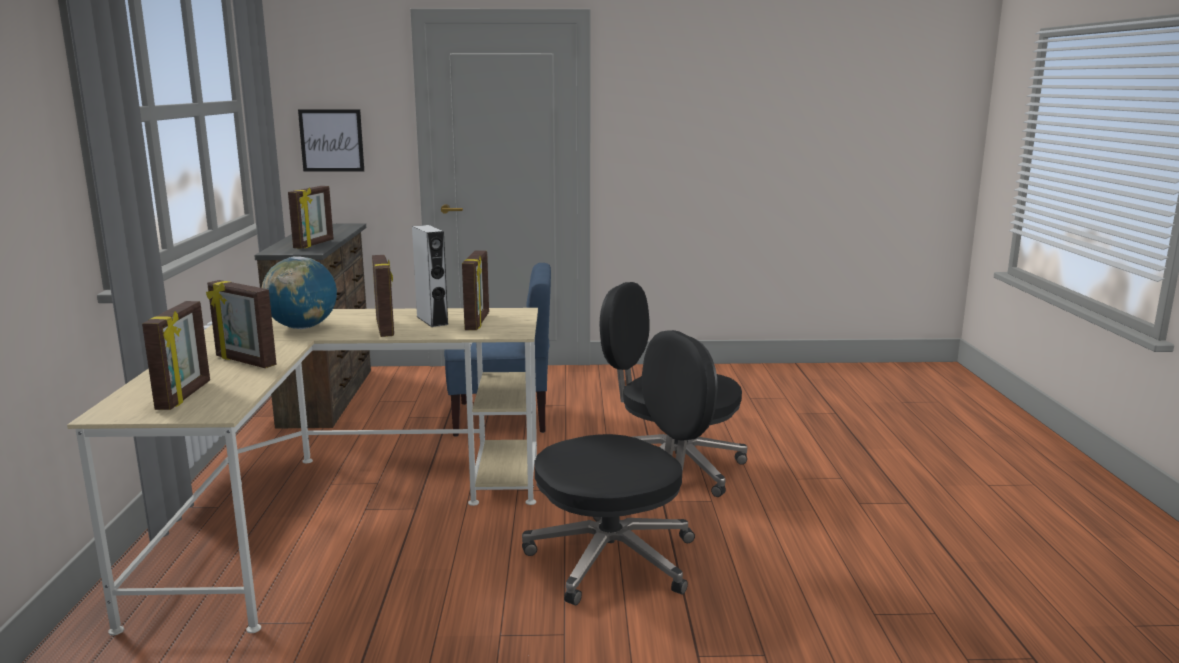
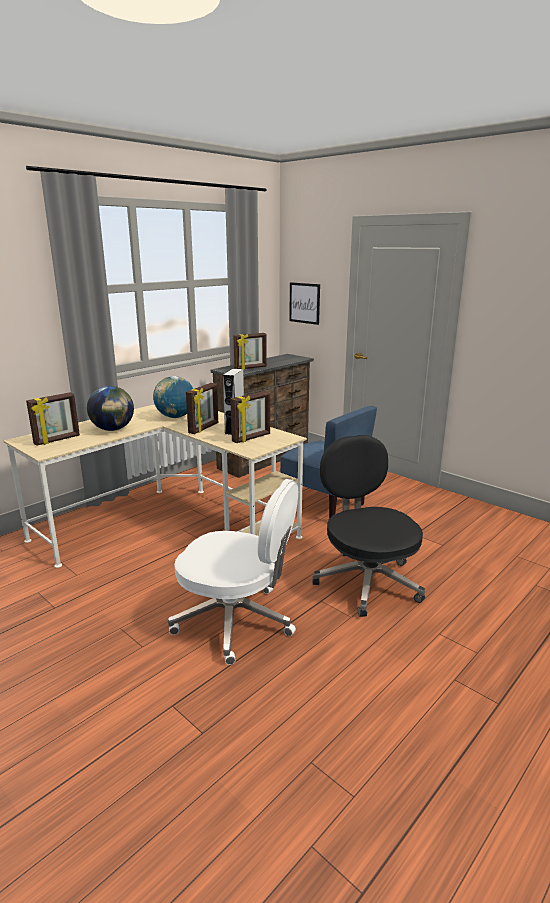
camera: 45 degrees right, 5 degrees up
picture frame [206,280,277,368] -> globe [87,386,134,431]
black office chair [522,330,718,606] -> white office chair [168,479,298,665]

